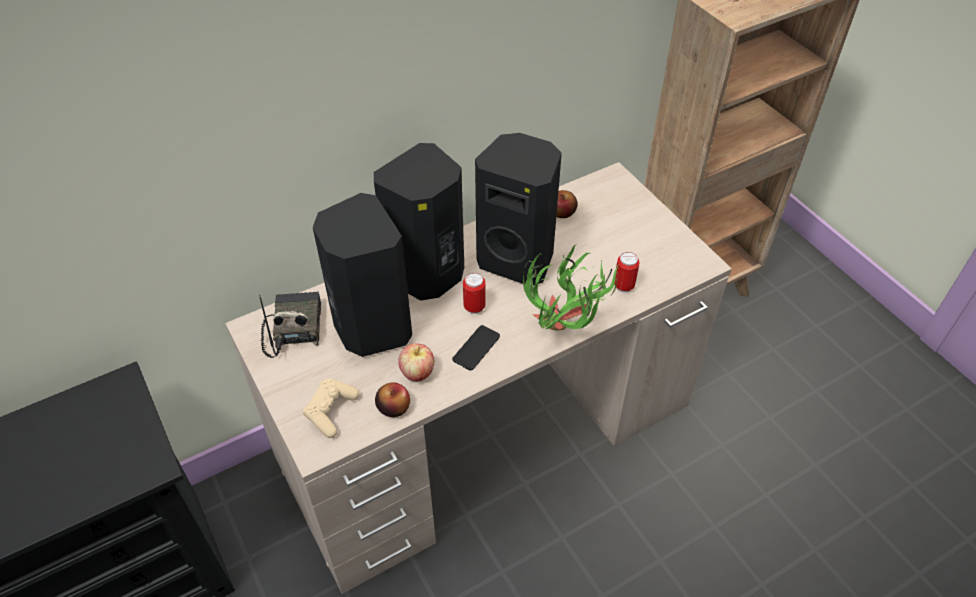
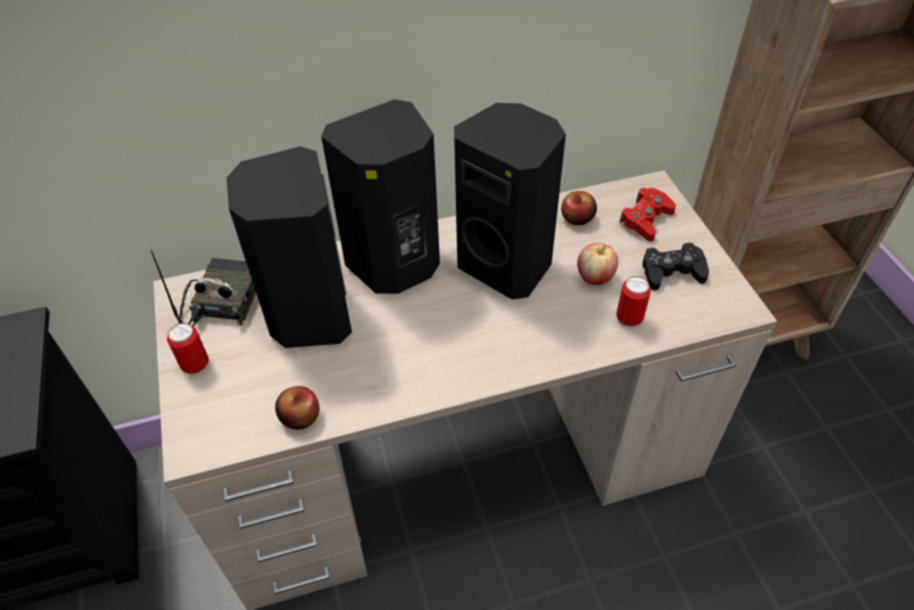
camera: 15 degrees right, 0 degrees up
beige game controller [303,378,359,438] -> none
apple [398,343,434,381] -> apple moved to [577,243,618,285]
phone [452,325,500,371] -> none
can [463,273,486,314] -> can moved to [167,323,209,375]
potted plant [523,245,620,331] -> none
none -> red game controller [619,188,676,241]
none -> black game controller [642,243,709,291]

